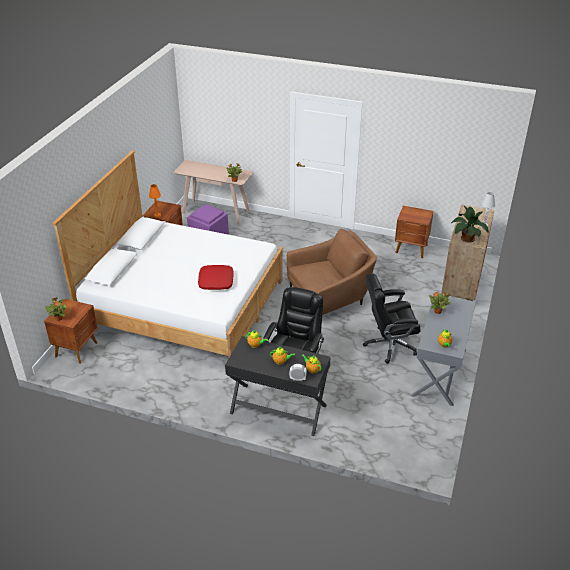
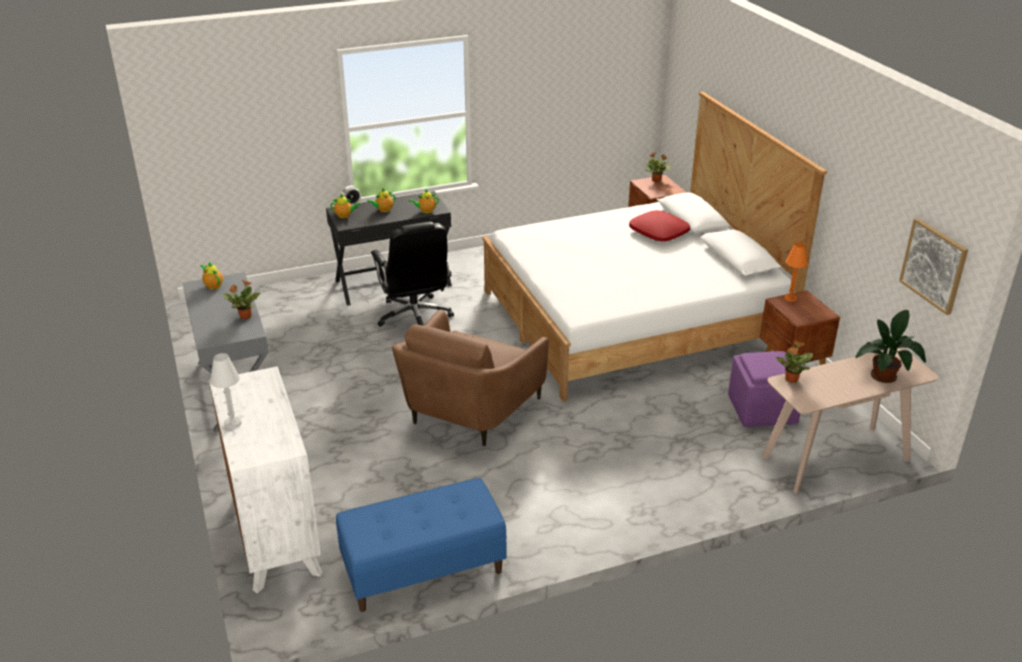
camera: 140 degrees right, 5 degrees down
red pillow [198,265,234,290] -> red pillow moved to [629,210,690,242]
black office chair [363,274,421,364] -> none
brown nightstand [395,206,434,258] -> blue bench [336,478,507,612]
brown dresser [441,204,494,301] -> white dresser [209,366,322,593]
potted plant [451,206,489,243] -> potted plant moved to [855,310,926,383]
none -> picture [899,218,968,315]

